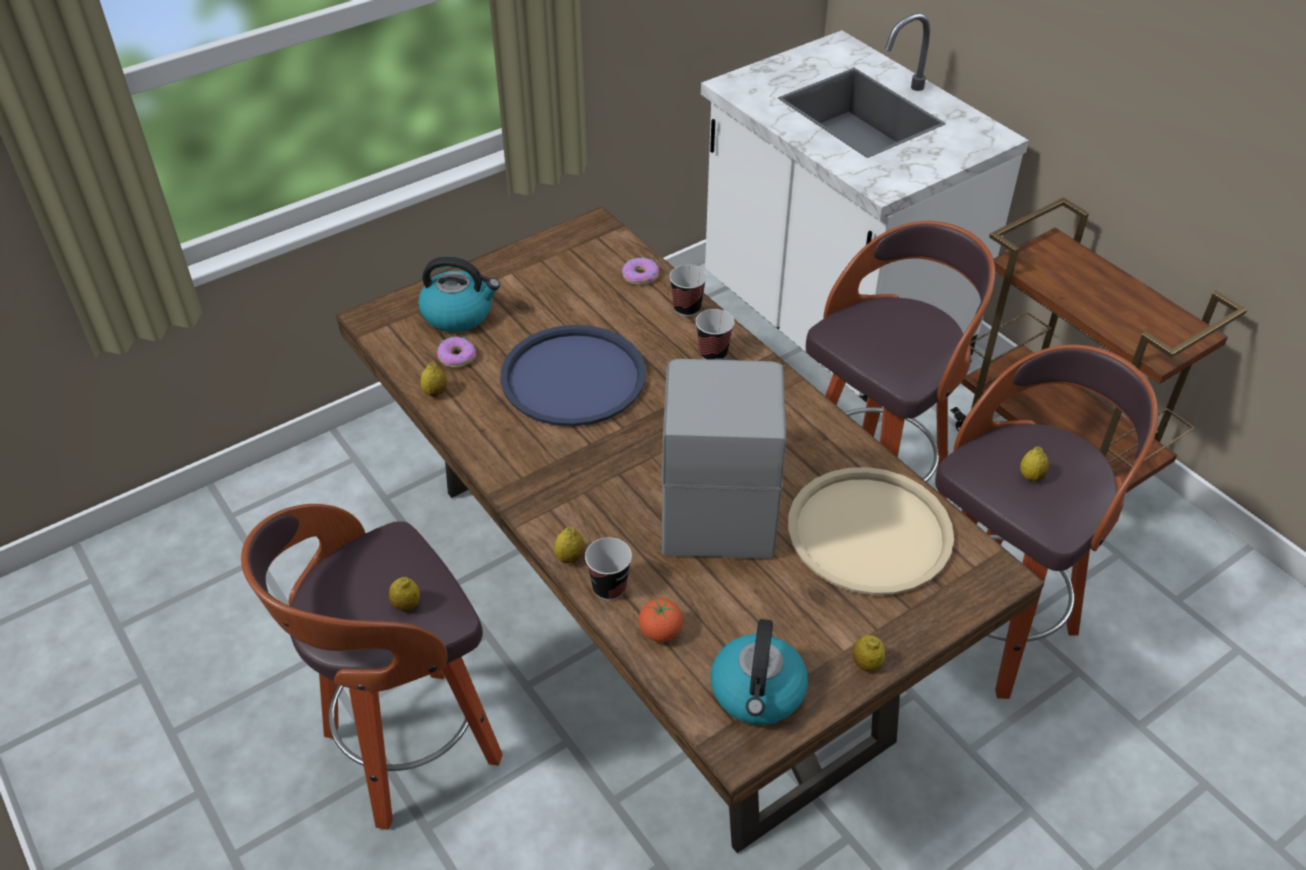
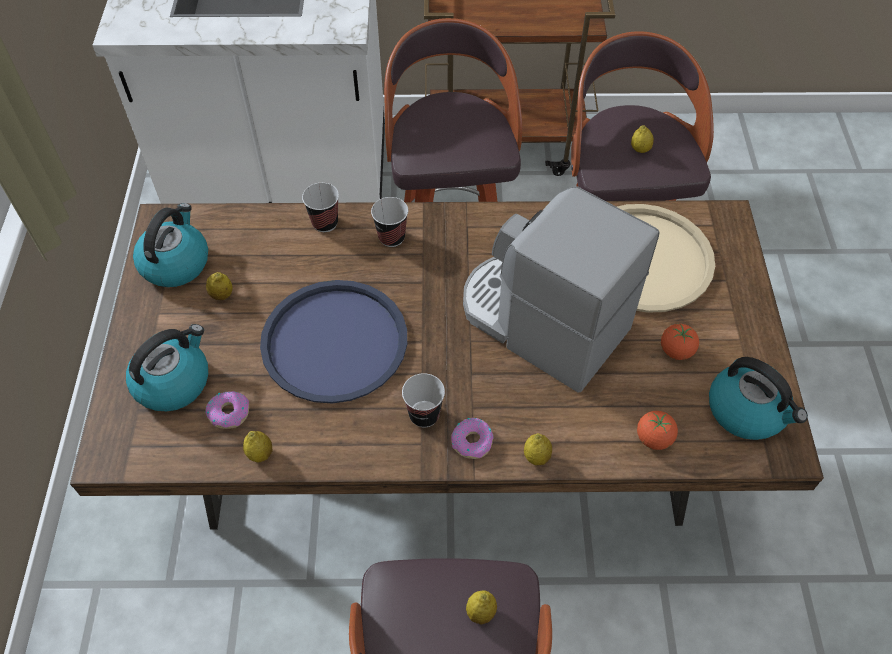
camera: 55 degrees left, 10 degrees up
cup [585,538,632,600] -> cup moved to [402,373,445,427]
donut [622,257,659,285] -> donut moved to [451,418,494,459]
lemon [852,635,885,671] -> lemon moved to [206,272,233,300]
none -> kettle [133,203,208,287]
none -> tomato [661,324,699,360]

